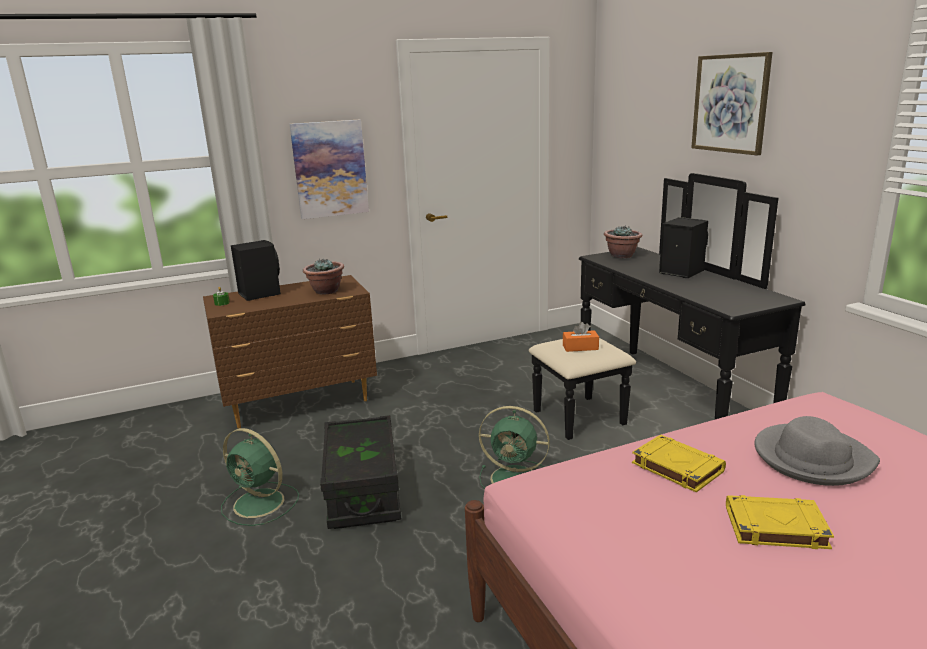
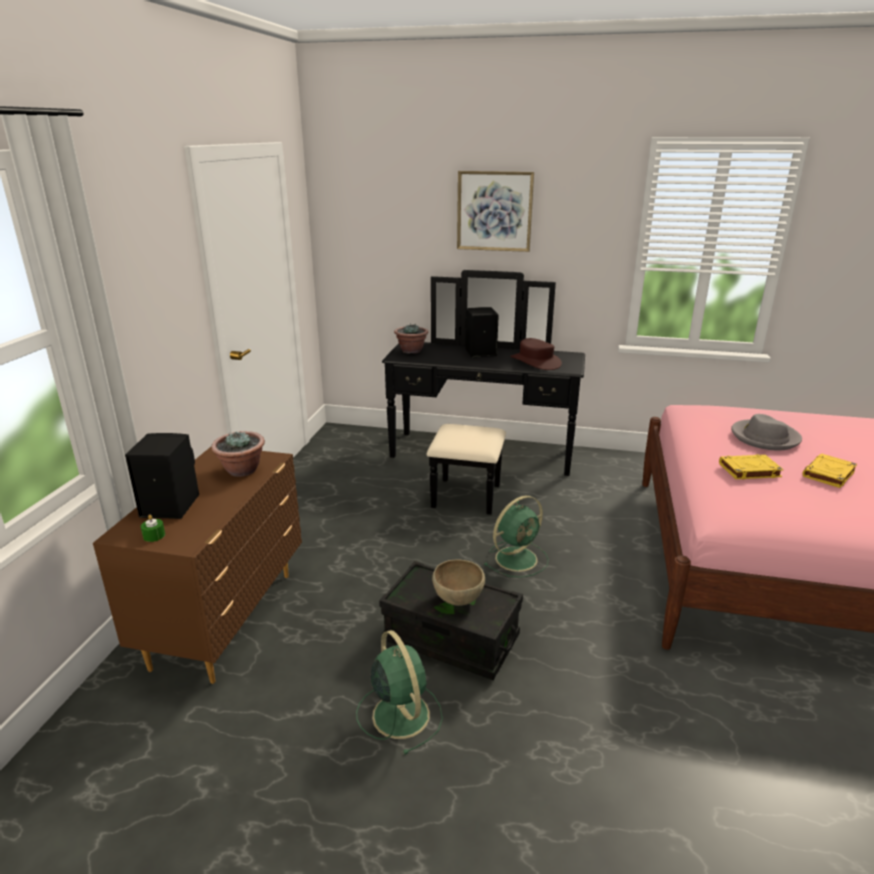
camera: 55 degrees left, 5 degrees up
green fan [221,428,299,526] -> green fan turned 90 degrees counterclockwise [356,630,443,754]
picture [290,120,369,219] -> none
orange tissue box [563,322,599,352] -> none
none -> brown bowl [432,559,485,606]
none -> brown hat [510,338,562,370]

